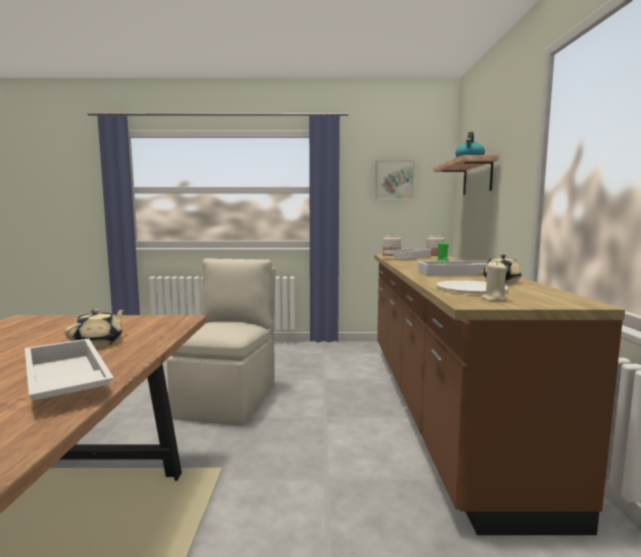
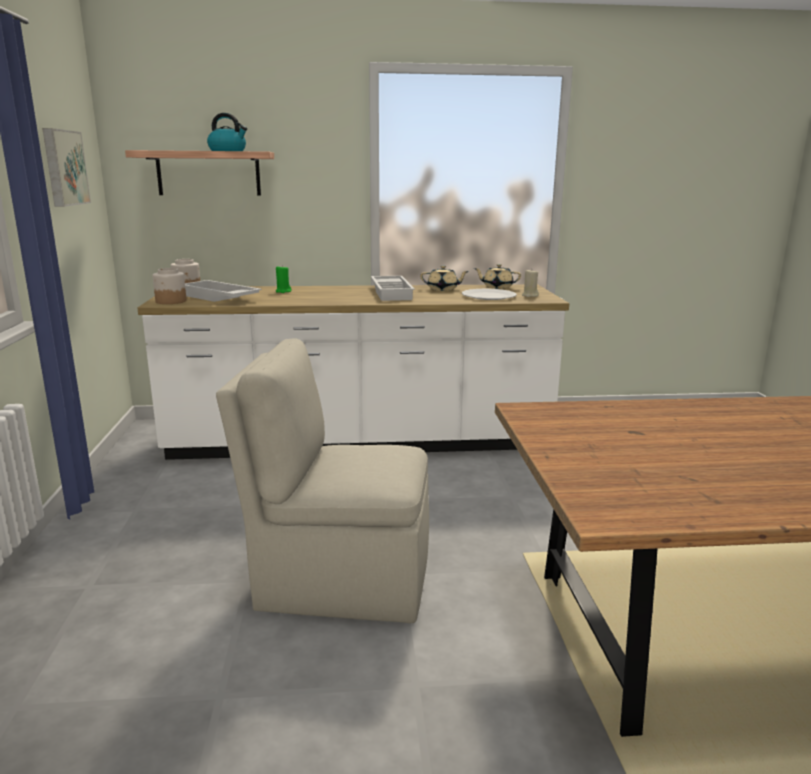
camera: 95 degrees left, 10 degrees up
white tray [25,339,114,400] -> none
beige teapot [65,308,126,347] -> beige teapot moved to [474,264,521,289]
brown counter [374,254,625,535] -> white counter [137,284,569,460]

